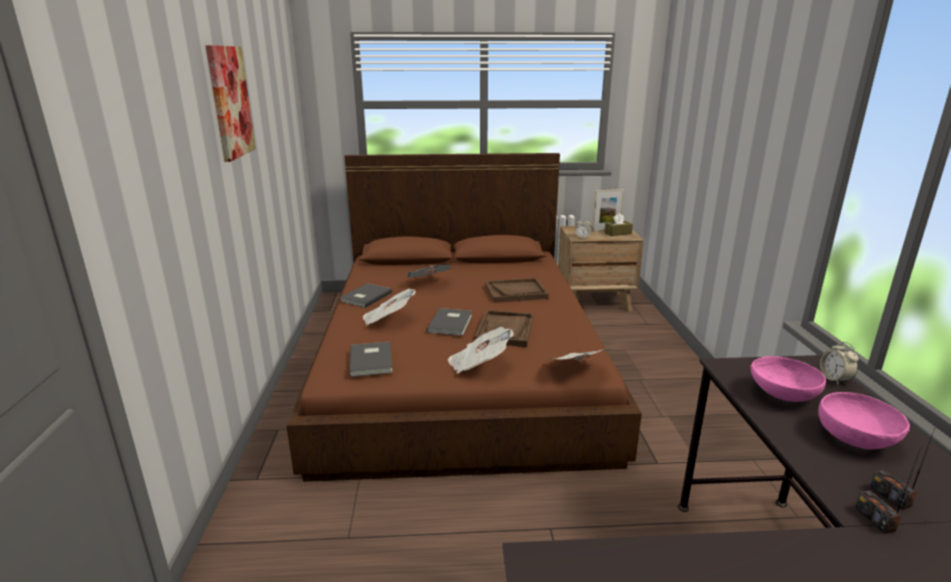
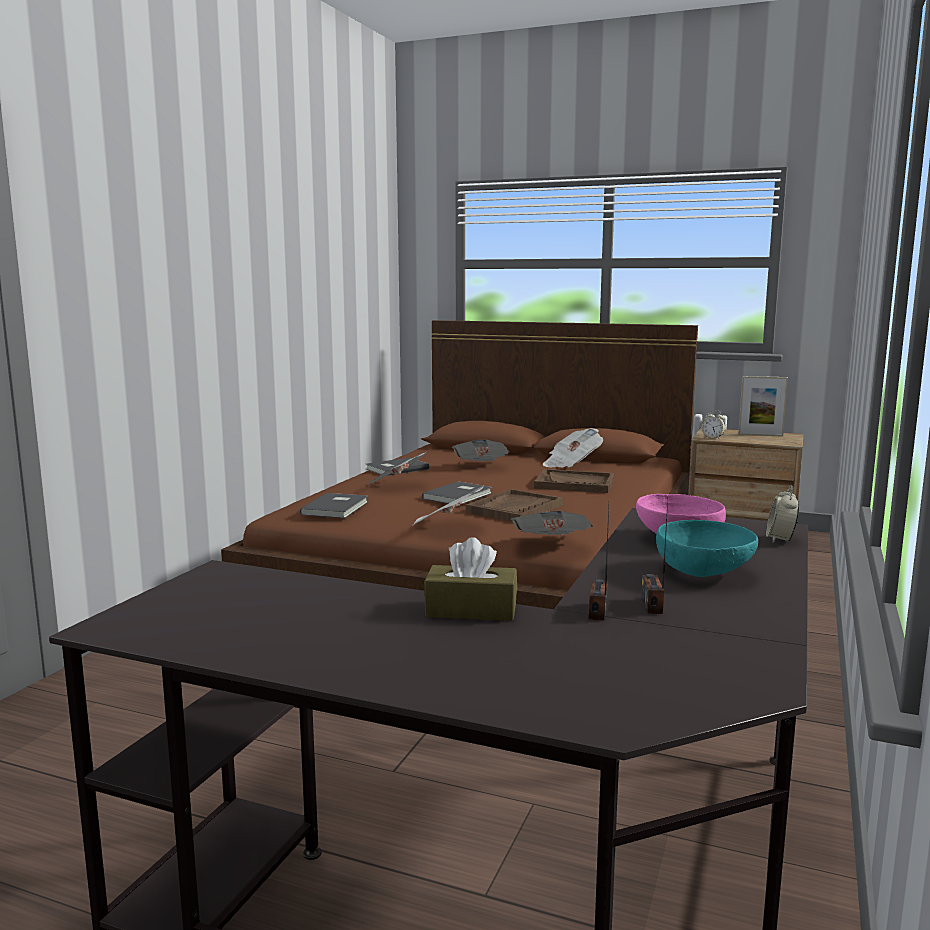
camera: 25 degrees right, 10 degrees down
picture [205,45,256,162] -> none
brown tissue box [605,213,633,236] -> brown tissue box moved to [424,537,517,621]
pink bowl [818,392,910,450] -> turquoise bowl [656,520,758,577]
none -> newspaper [543,428,603,468]

